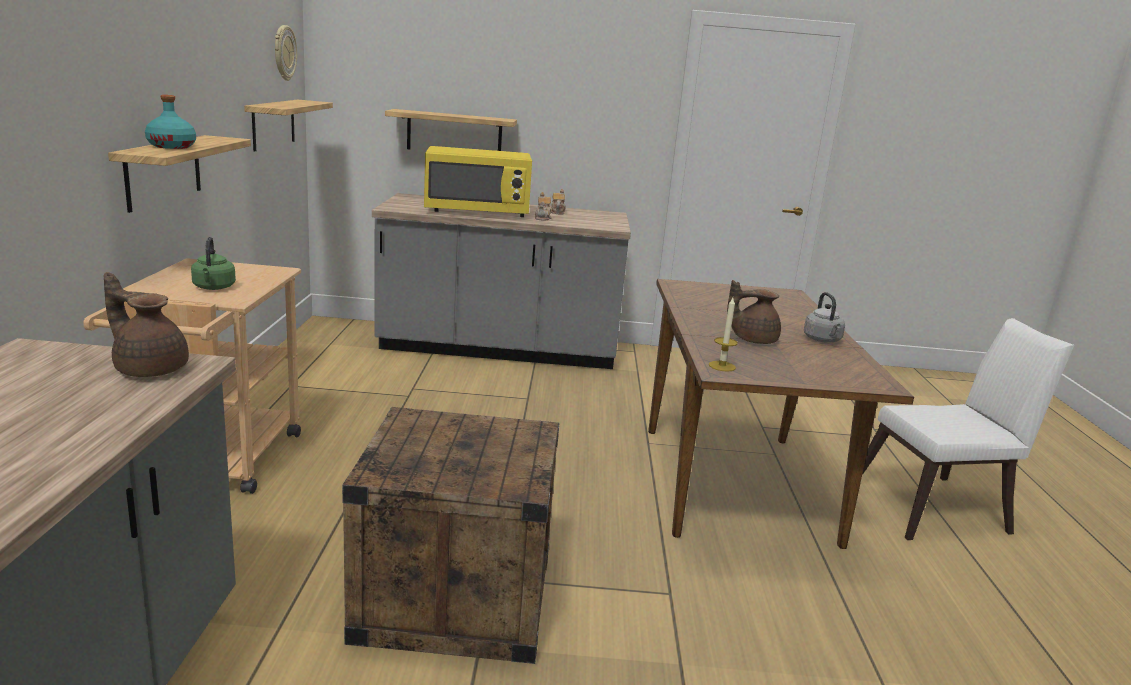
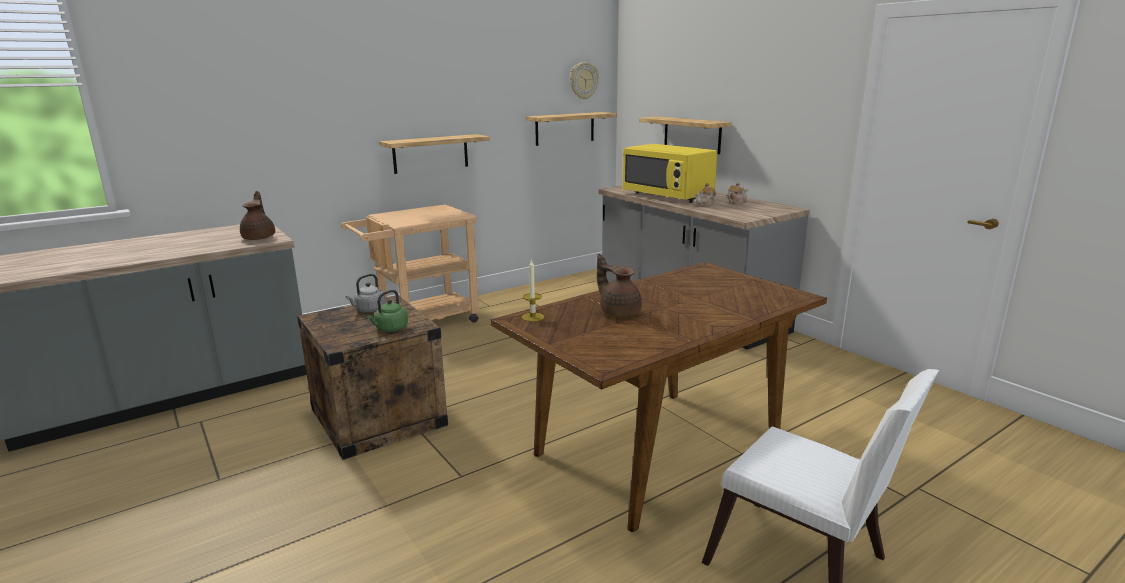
camera: 55 degrees right, 0 degrees up
turquoise bottle [145,95,196,149] -> none
green kettle [191,237,236,290] -> green kettle moved to [367,290,408,332]
grey kettle [804,292,845,342] -> grey kettle moved to [346,274,386,313]

